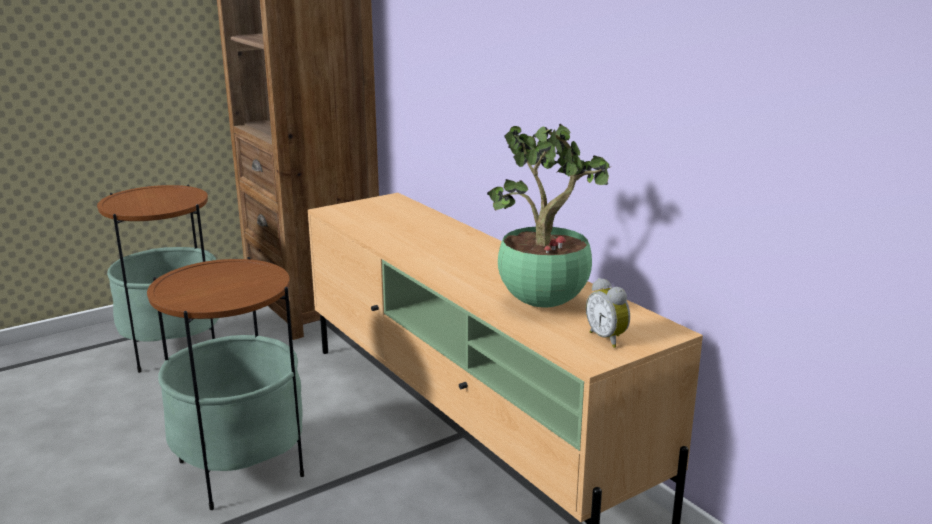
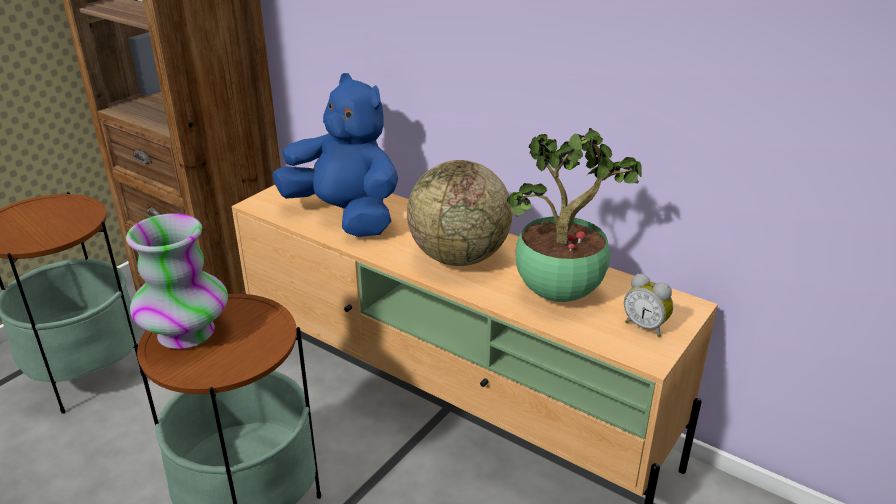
camera: 20 degrees left, 10 degrees up
none -> vase [126,214,228,349]
none -> blue plush toy [272,73,398,237]
none -> globe [407,160,512,266]

